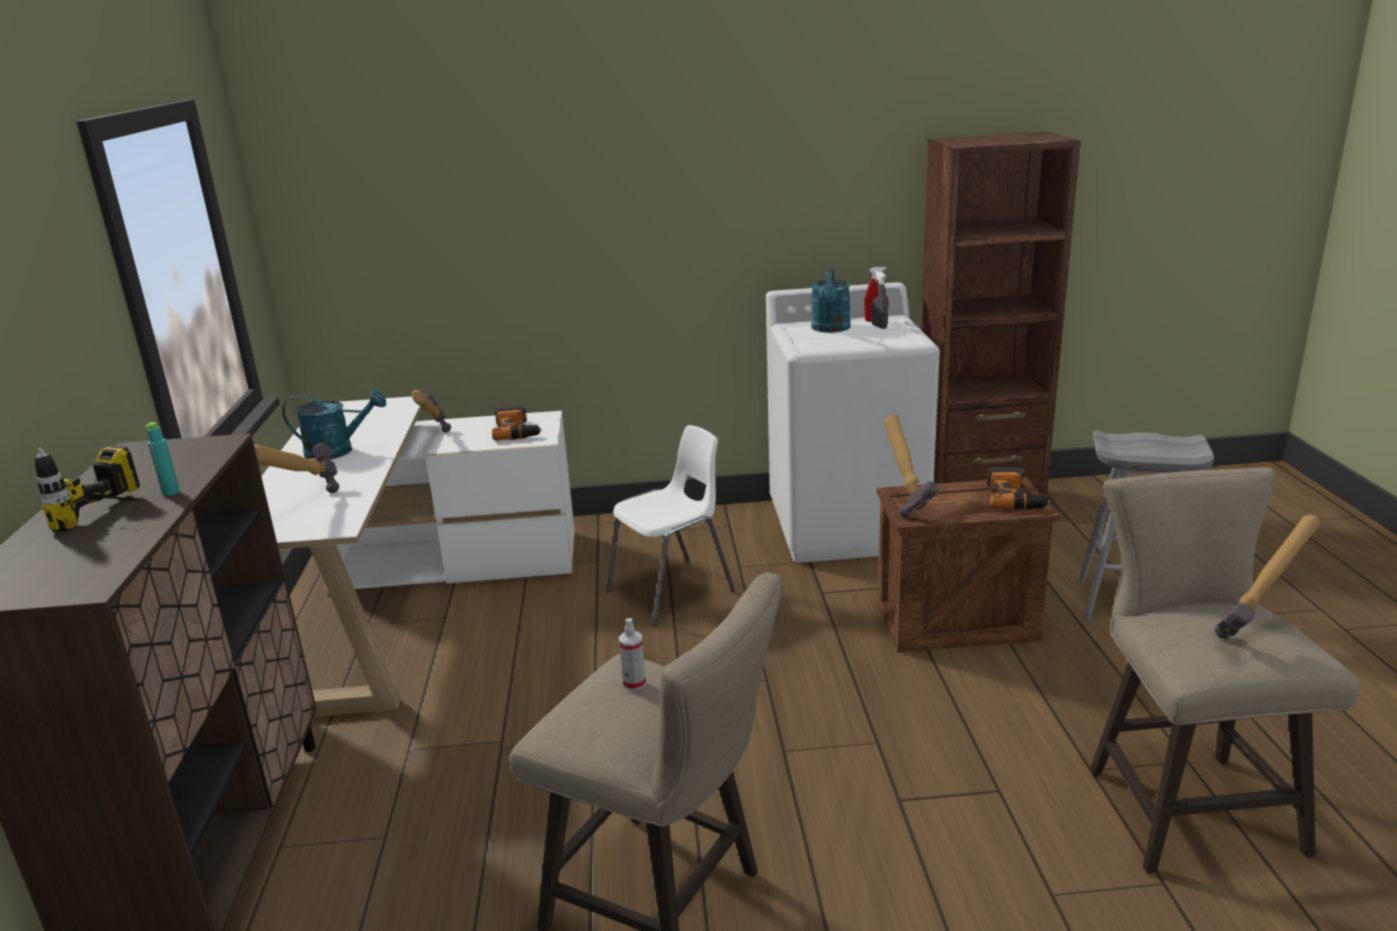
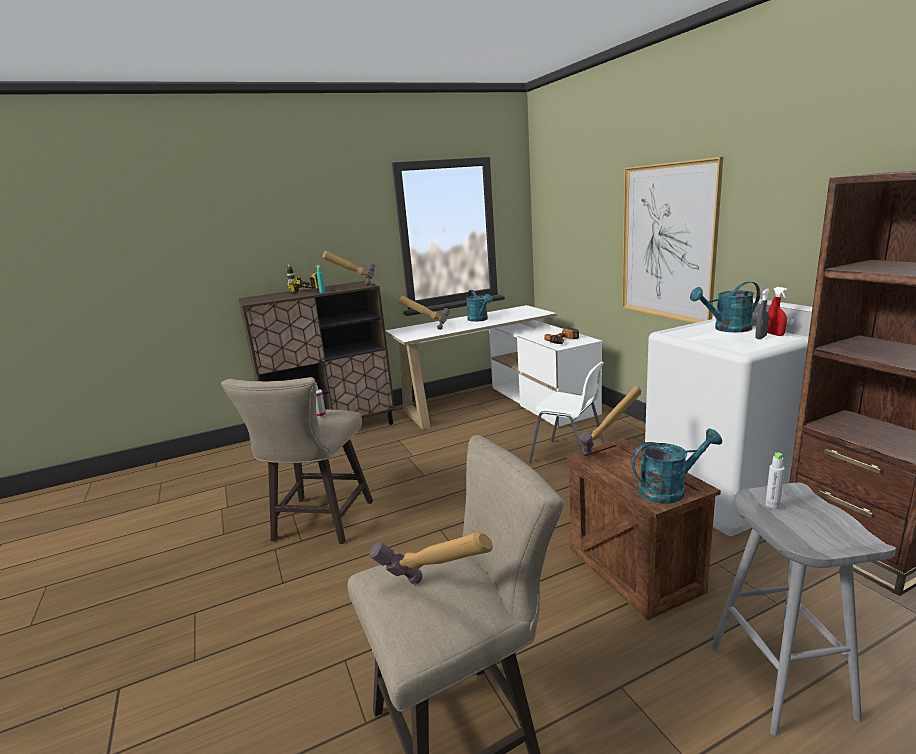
camera: 70 degrees right, 5 degrees down
hammer [412,390,451,433] -> hammer moved to [323,251,375,286]
power drill [987,467,1051,510] -> turquoise watering can [631,428,722,504]
none -> picture [622,157,723,323]
none -> grey bottle [765,452,785,509]

